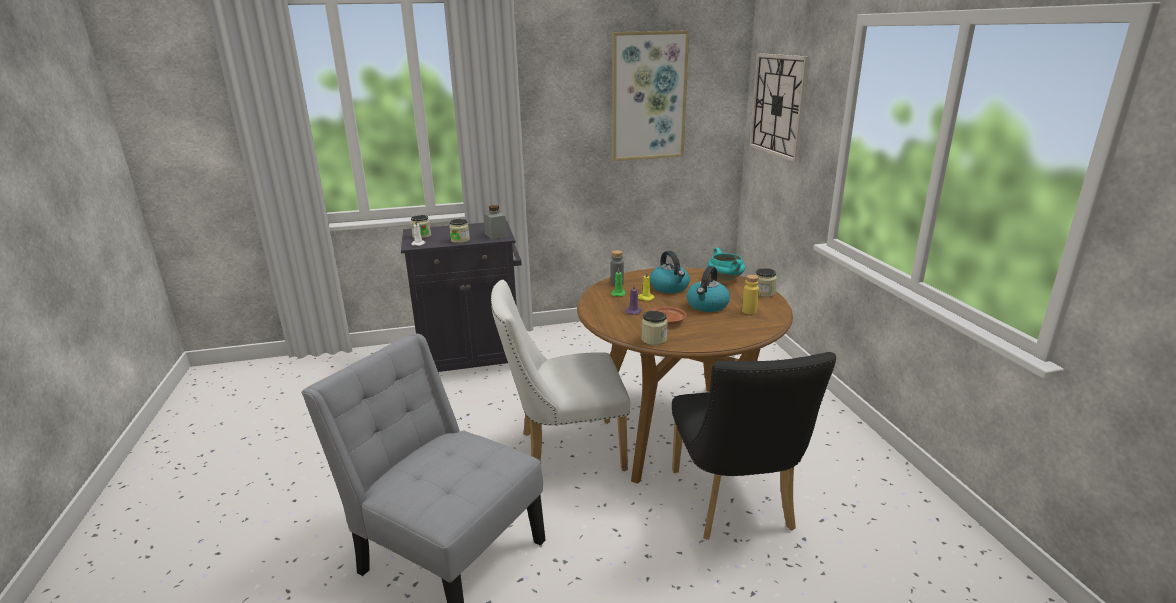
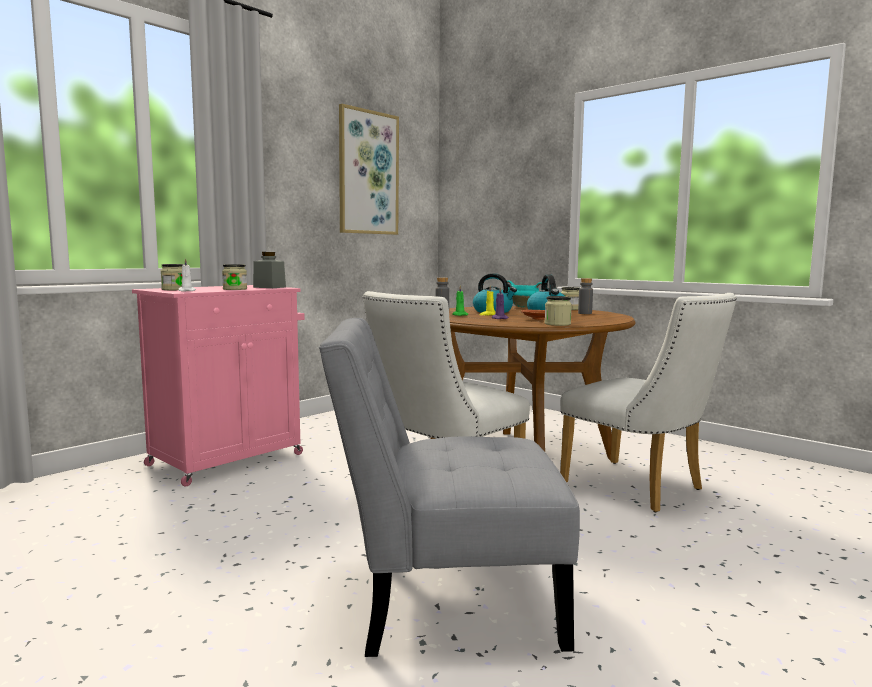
camera: 35 degrees left, 15 degrees down
black cabinet [401,221,522,372] -> pink cabinet [132,285,305,486]
black chair [672,352,836,540] -> white chair [560,293,737,512]
yellow bottle [742,275,759,314] -> grey bottle [578,278,593,314]
wall clock [749,53,810,162] -> none

